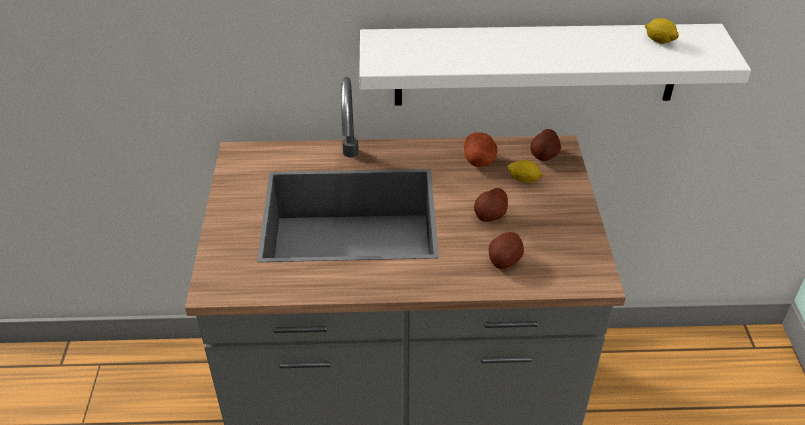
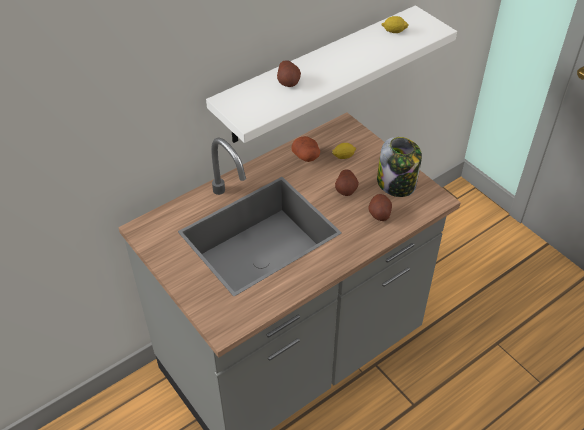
camera: 35 degrees left, 5 degrees up
potato [530,129,561,161] -> potato moved to [277,60,301,87]
none -> jar [377,137,422,197]

